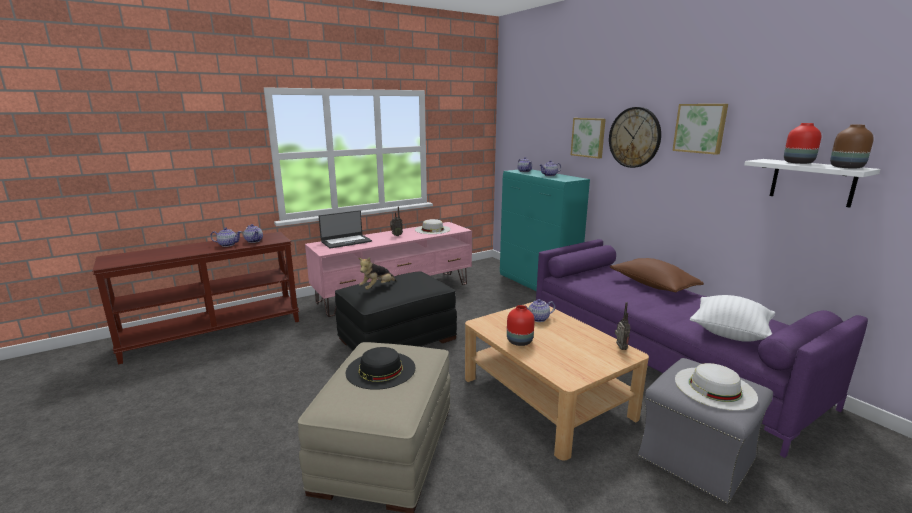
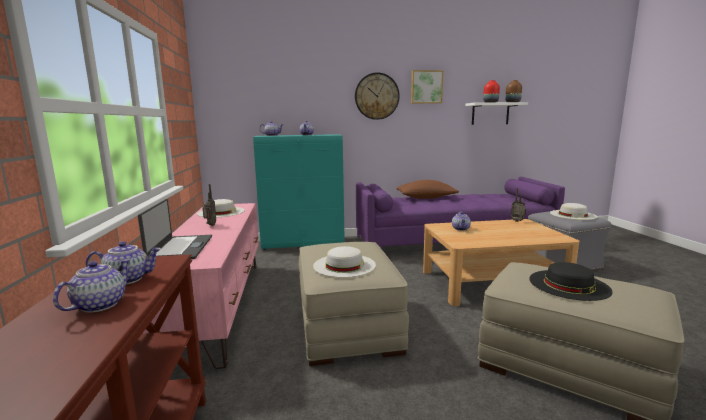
camera: 65 degrees left, 5 degrees down
black ottoman [335,271,457,350] -> beige ottoman [299,242,409,366]
plush toy [358,257,396,289] -> white hat [313,246,376,278]
red vase [507,305,535,346] -> none
picture [571,118,606,159] -> none
white pillow [690,295,775,342] -> none

